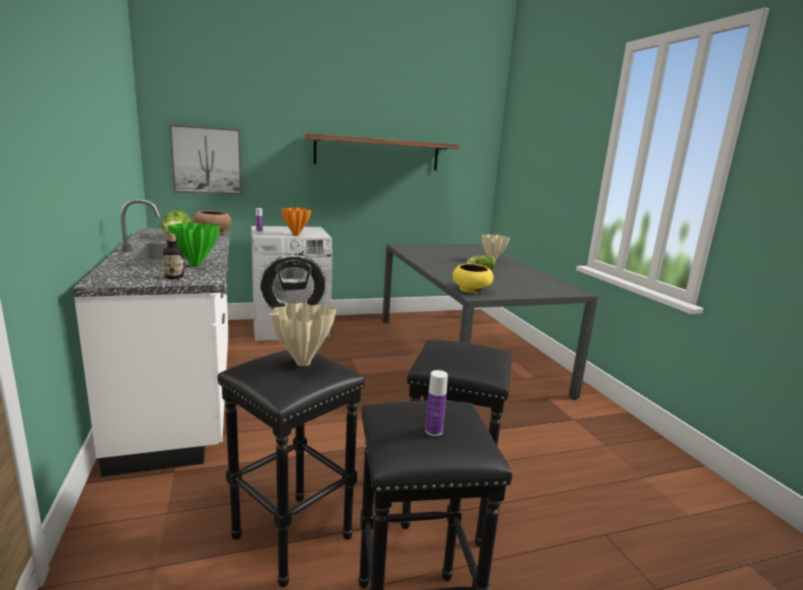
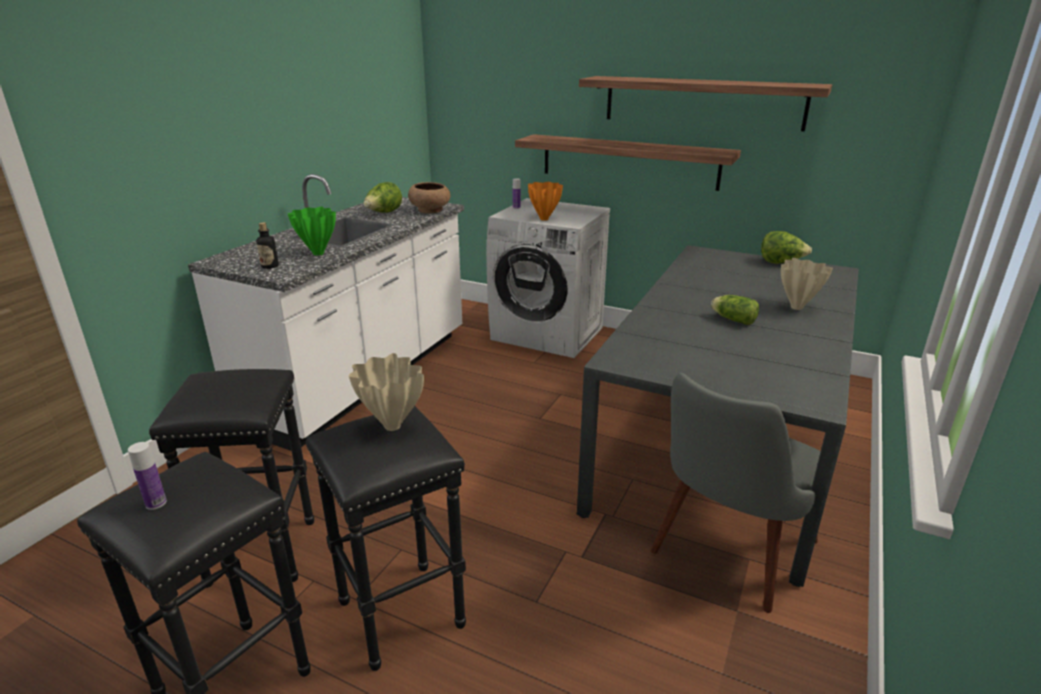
camera: 45 degrees right, 10 degrees up
picture [169,124,242,195] -> none
beige vase [270,302,336,366] -> beige vase moved to [349,353,424,431]
yellow bowl [452,263,493,293] -> none
none -> shelf [515,134,741,191]
none -> grey chair [651,373,821,613]
none -> lettuce [761,231,812,264]

